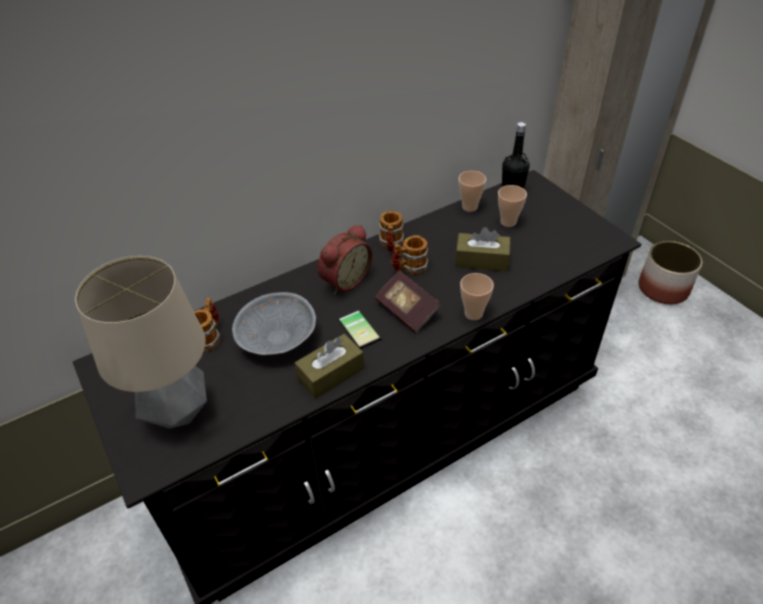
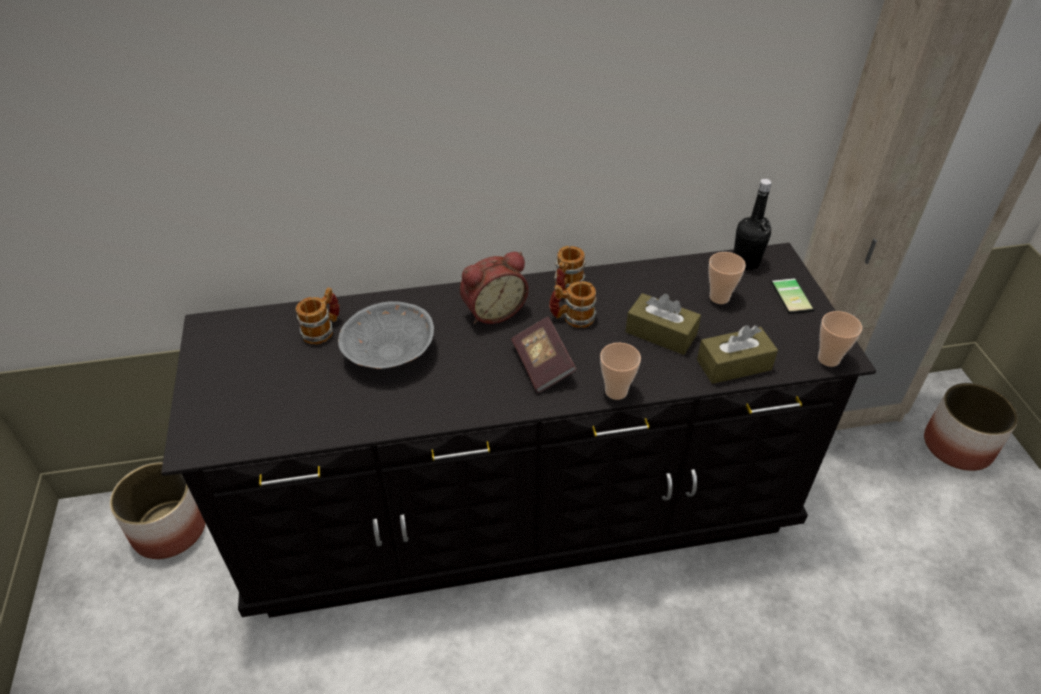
camera: 20 degrees right, 0 degrees up
table lamp [75,256,207,429] -> none
brown tissue box [294,334,364,399] -> brown tissue box moved to [697,325,778,384]
phone [338,310,381,349] -> phone moved to [770,278,814,314]
cup [459,171,486,212] -> cup moved to [818,311,862,367]
none -> planter [110,462,206,559]

